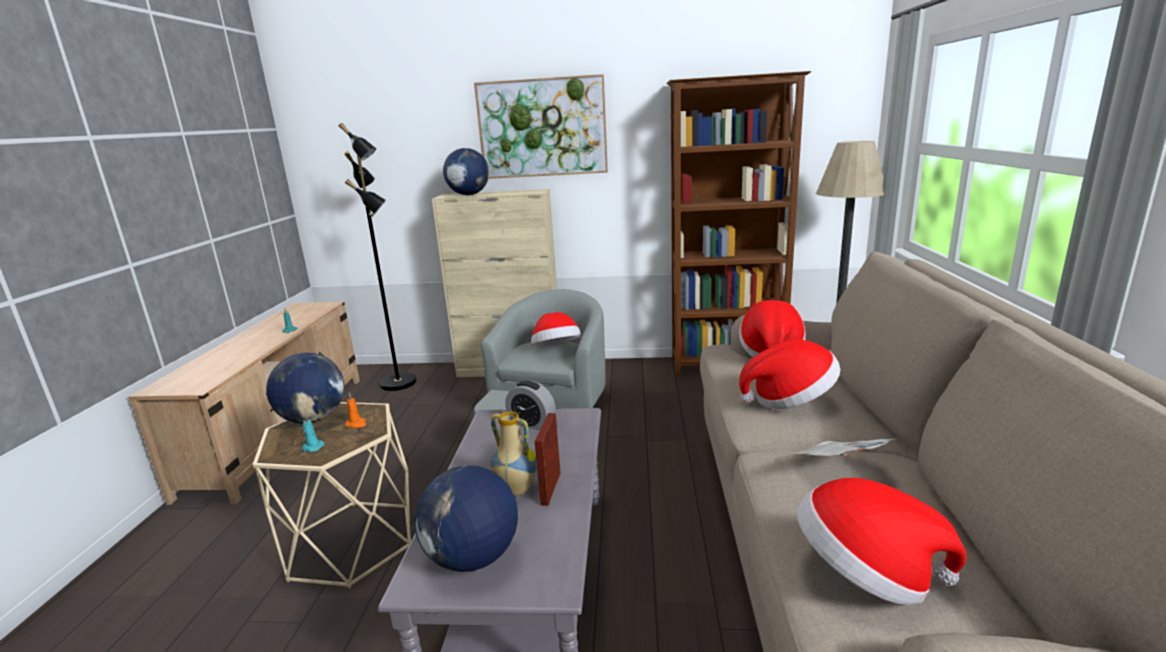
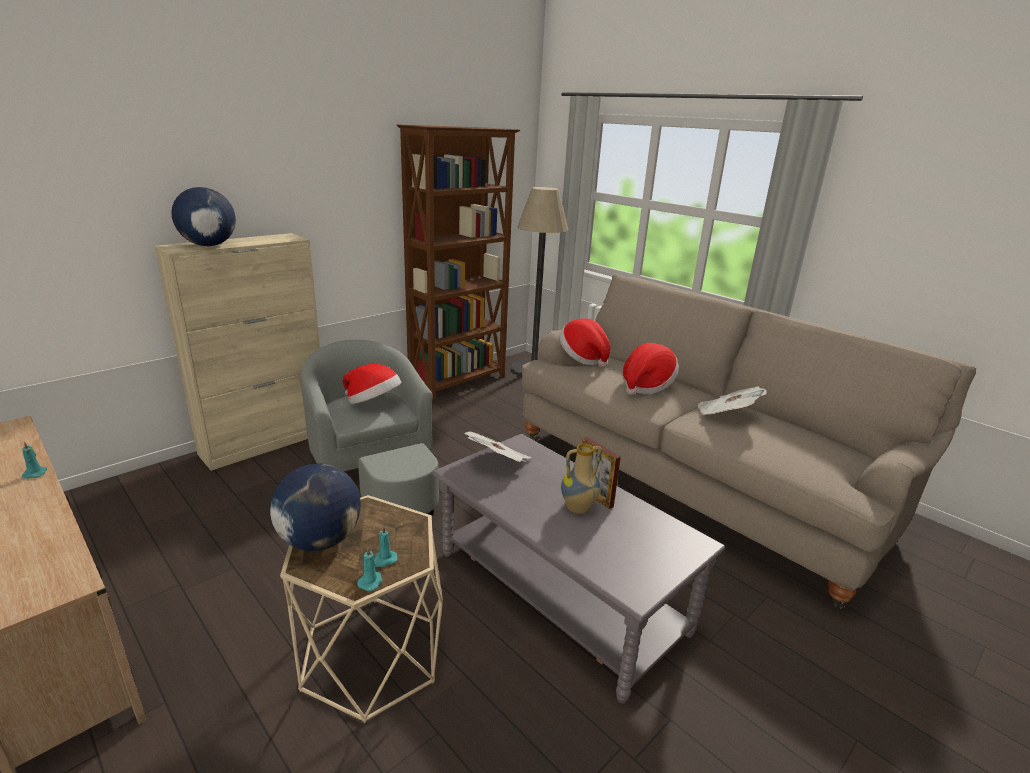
camera: 50 degrees left, 5 degrees up
black floor lamp [339,123,417,391] -> none
orange candle [345,393,366,428] -> none
globe [414,465,518,572] -> none
picture [474,74,608,179] -> none
alarm clock [505,381,556,431] -> newspaper [464,432,531,462]
hat [797,478,967,605] -> none
none -> turquoise candle [357,548,383,591]

